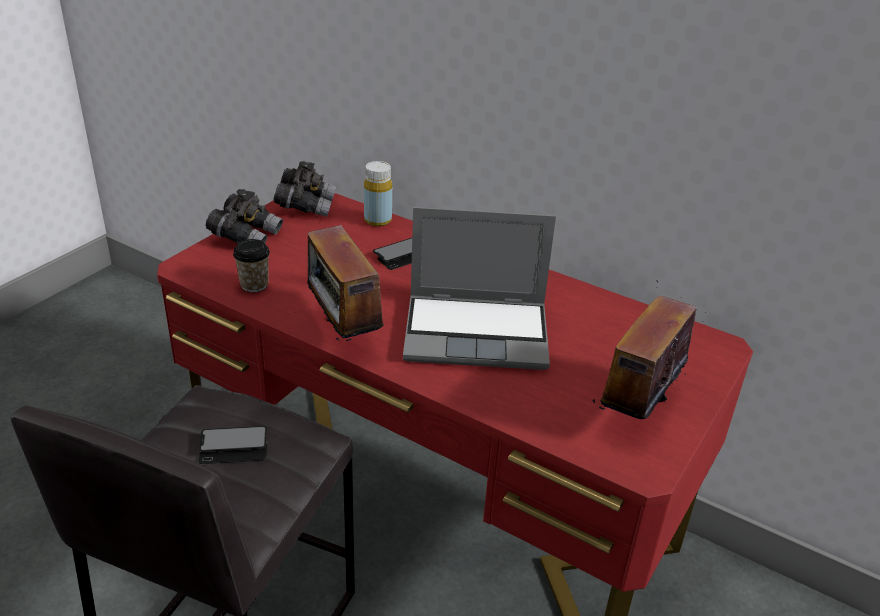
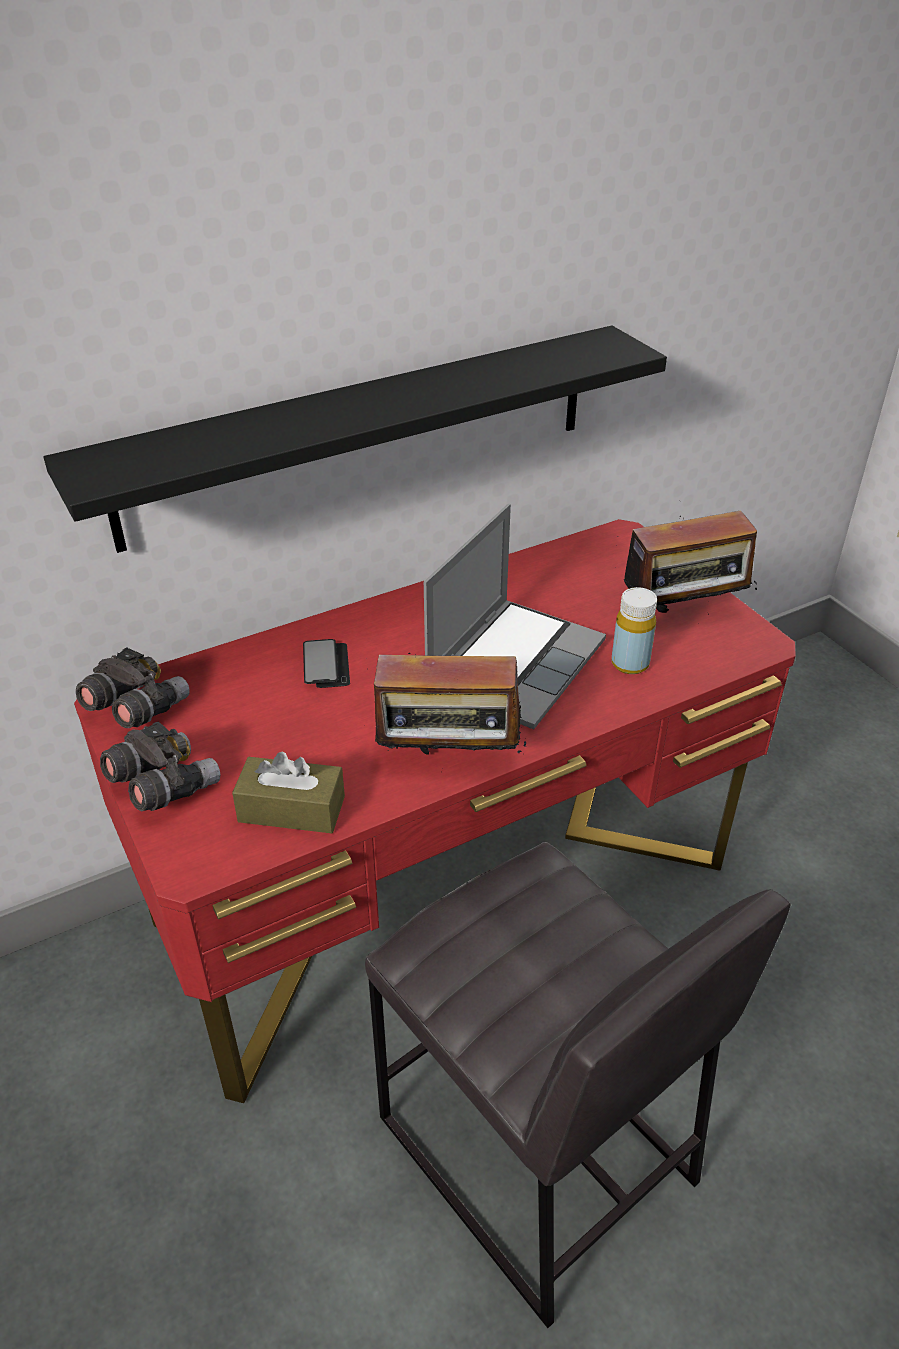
camera: 60 degrees left, 5 degrees up
phone [198,426,267,464] -> none
cup [233,239,270,292] -> brown tissue box [232,752,345,833]
yellow bottle [364,161,392,226] -> yellow bottle moved to [611,587,657,674]
radio [592,280,706,419] -> radio turned 75 degrees counterclockwise [624,500,758,623]
none -> black shelf [44,325,667,553]

